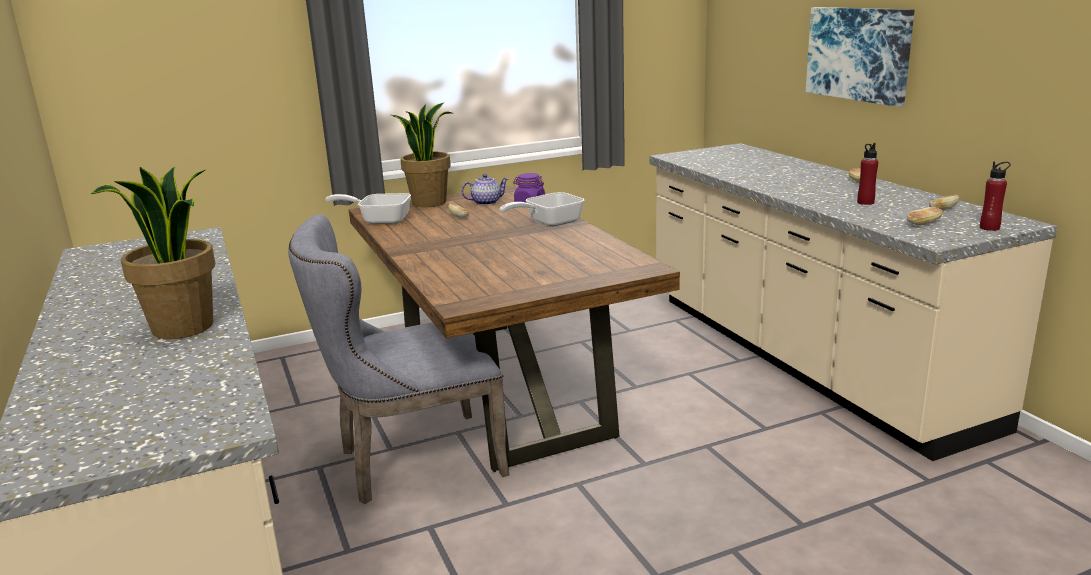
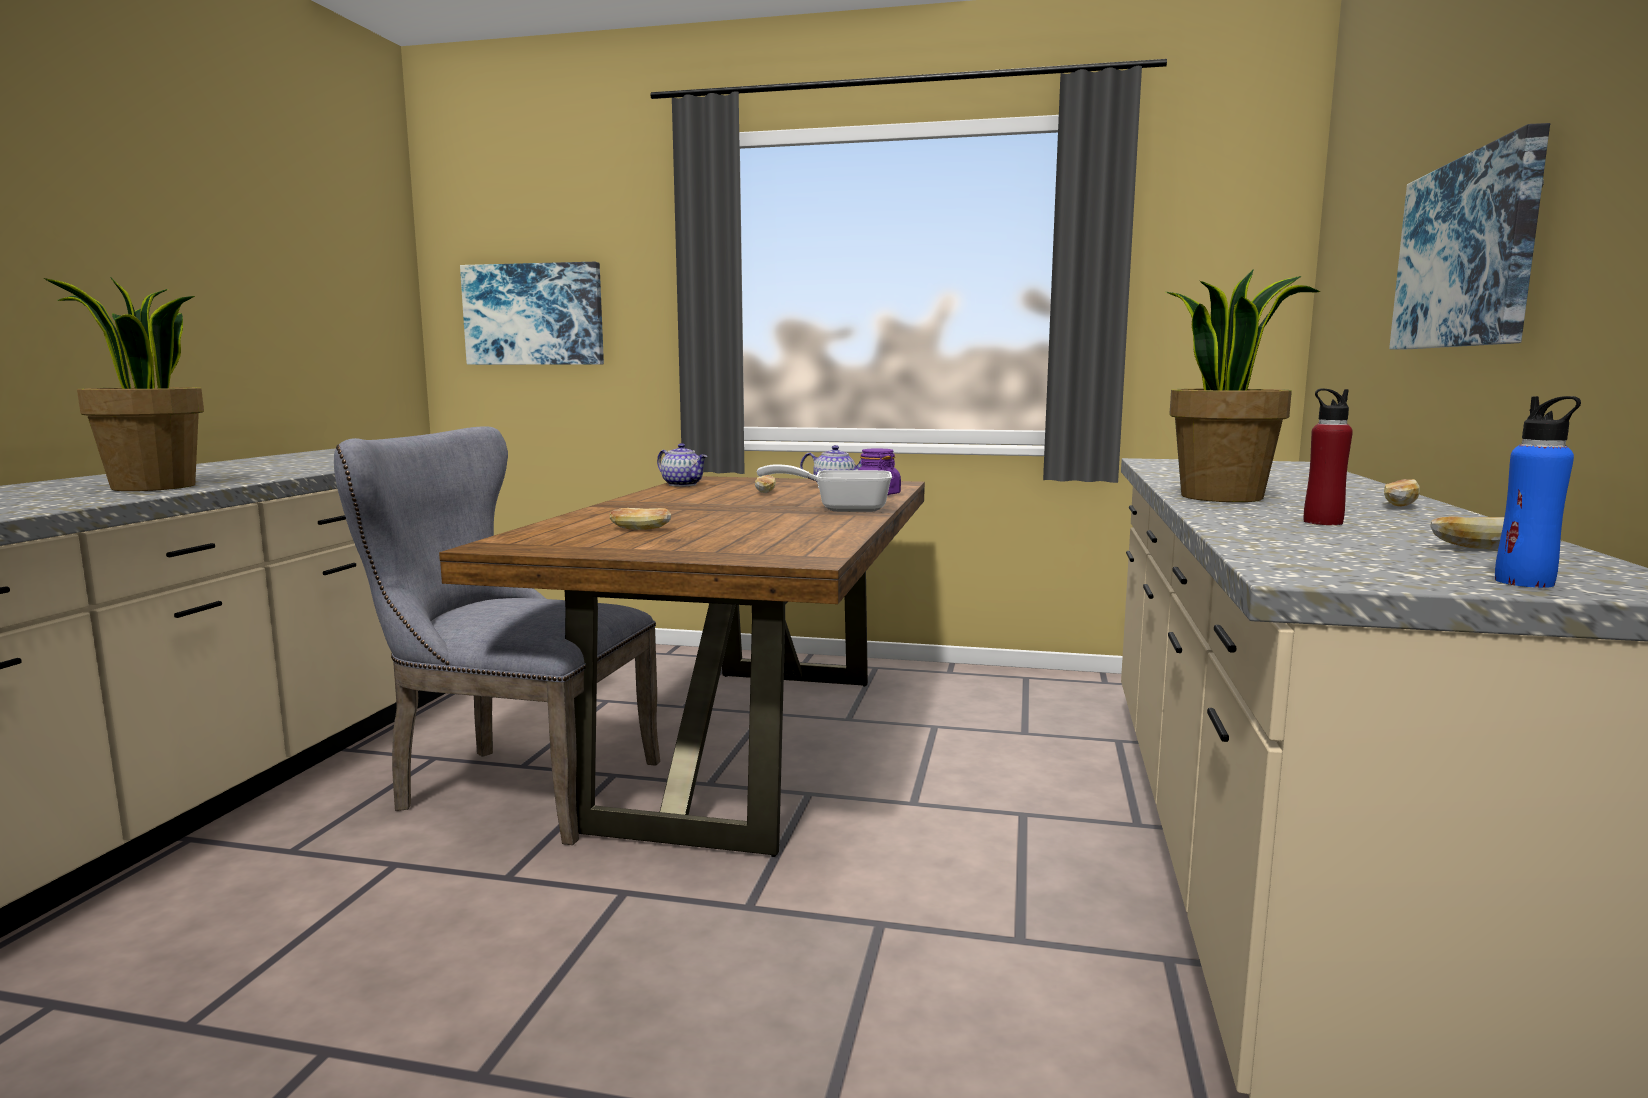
camera: 35 degrees right, 10 degrees down
frying pan [325,193,411,224] -> teapot [657,443,707,487]
potted plant [391,103,453,207] -> potted plant moved to [1166,269,1320,502]
bread [907,207,943,226] -> bread moved to [610,508,671,530]
red bottle [980,161,1011,231] -> blue bottle [1495,396,1581,588]
none -> picture [460,262,604,365]

